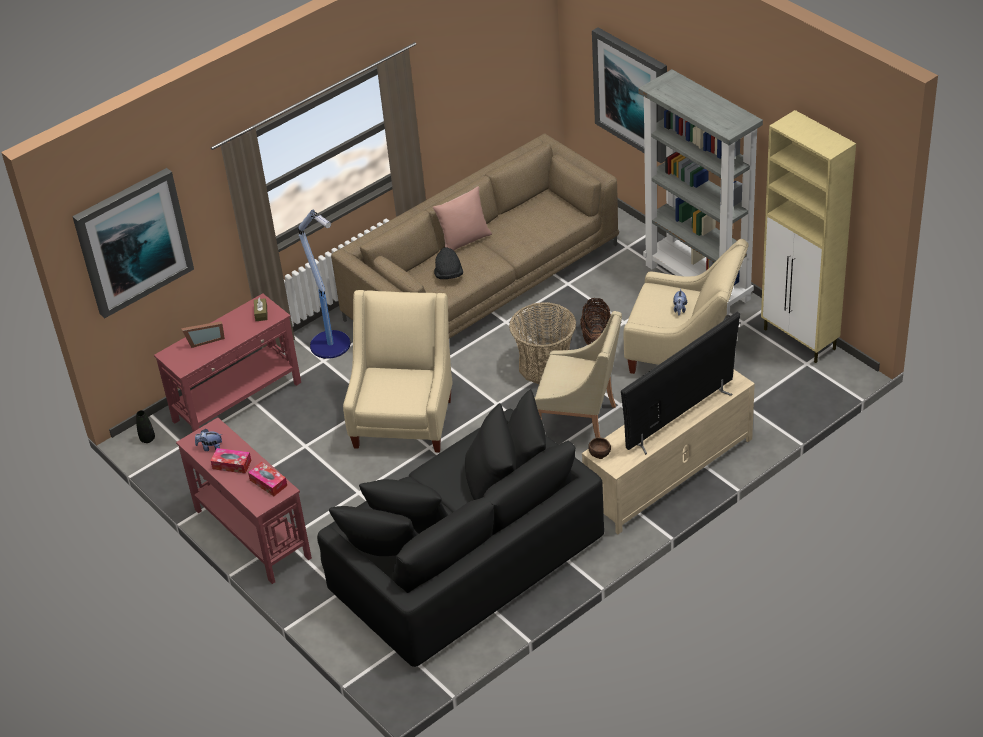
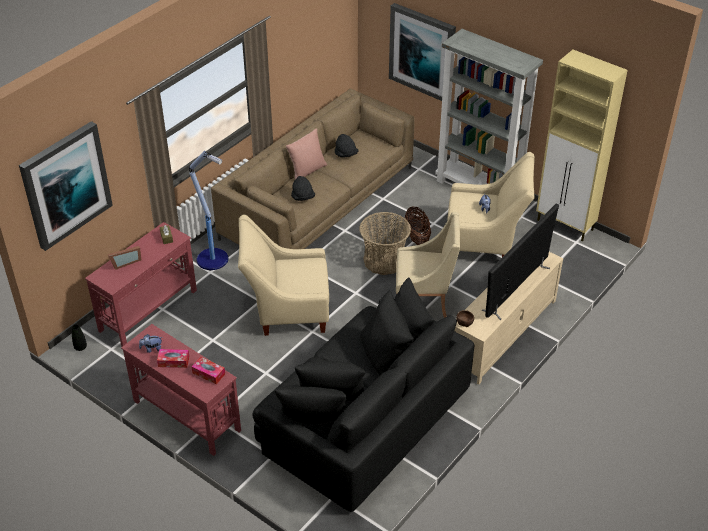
camera: 15 degrees left, 0 degrees up
beige armchair [343,290,452,453] -> beige armchair turned 90 degrees counterclockwise [238,214,329,336]
none -> black hat [335,134,358,158]

